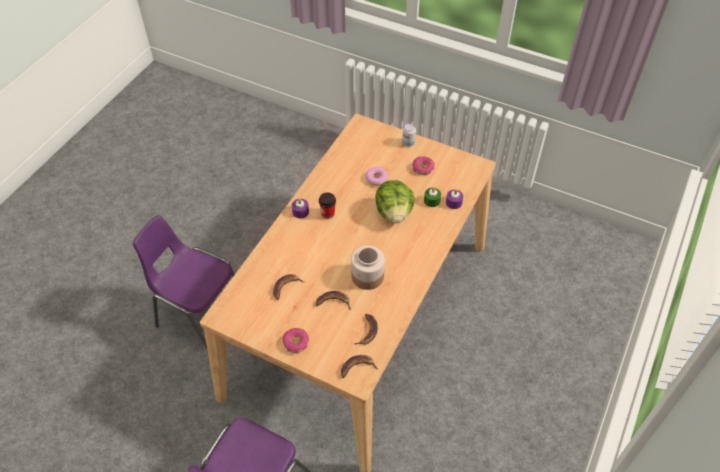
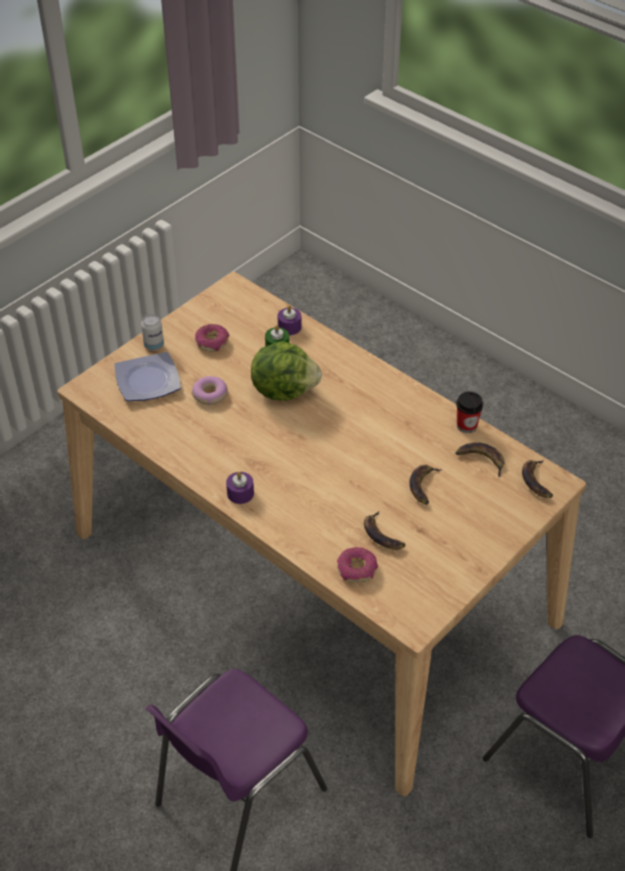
camera: 75 degrees left, 5 degrees down
donut [282,328,309,353] -> donut moved to [337,547,378,583]
cup [319,192,336,219] -> cup moved to [456,391,483,433]
jar [351,246,385,290] -> none
none -> plate [114,352,181,401]

